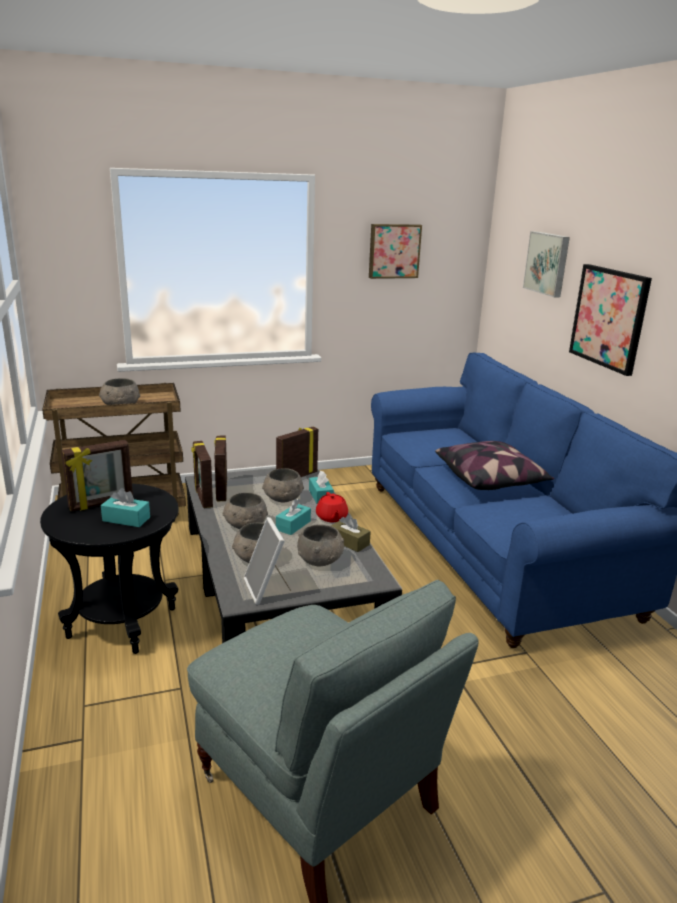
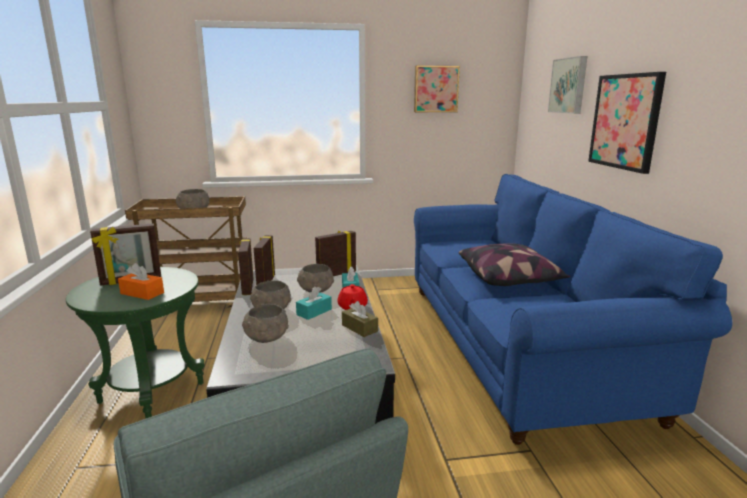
camera: 10 degrees right, 5 degrees down
black side table [40,484,178,654] -> green side table [66,267,204,418]
turquoise tissue box [101,488,150,527] -> orange tissue box [118,263,164,300]
picture frame [244,517,291,605] -> none
grey bowl [297,525,344,566] -> none

